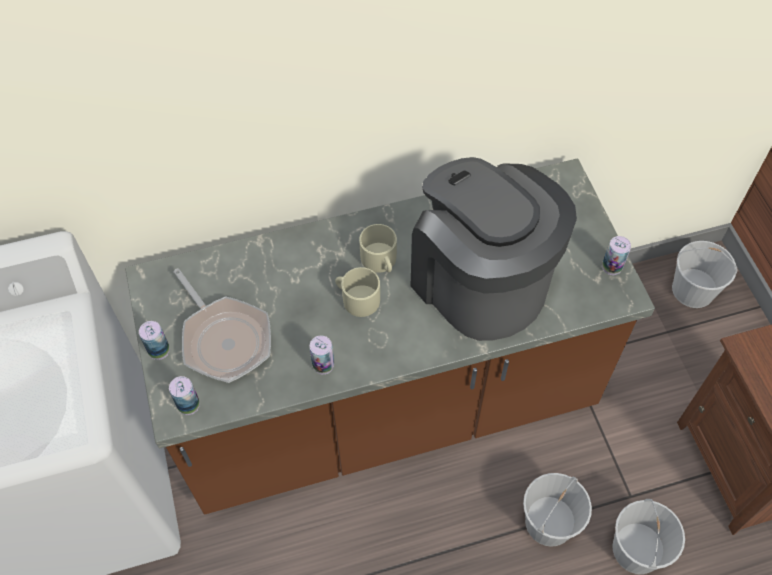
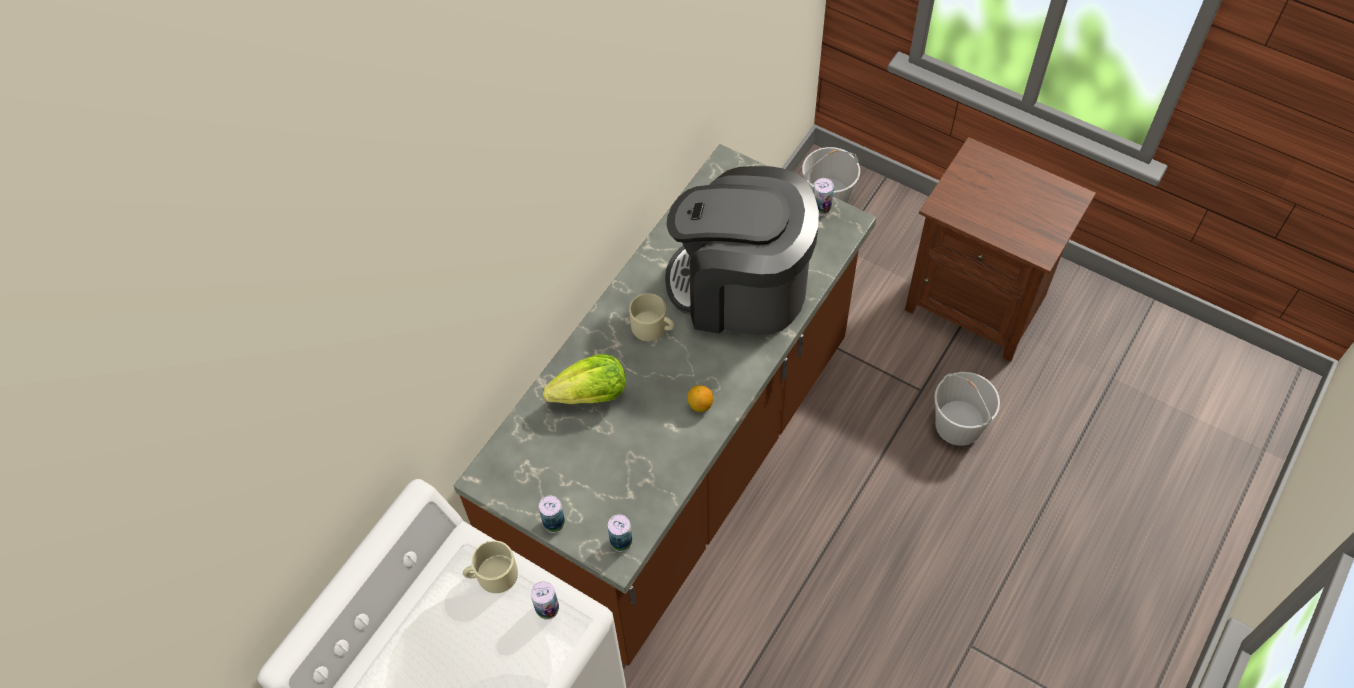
camera: 40 degrees left, 0 degrees up
frying pan [174,268,271,383] -> none
can [309,336,334,374] -> can moved to [531,581,559,620]
beige mug [335,267,380,317] -> beige mug moved to [463,540,518,593]
white bucket [523,473,592,546] -> none
none -> lettuce [543,354,626,404]
none -> lemon [687,385,713,412]

